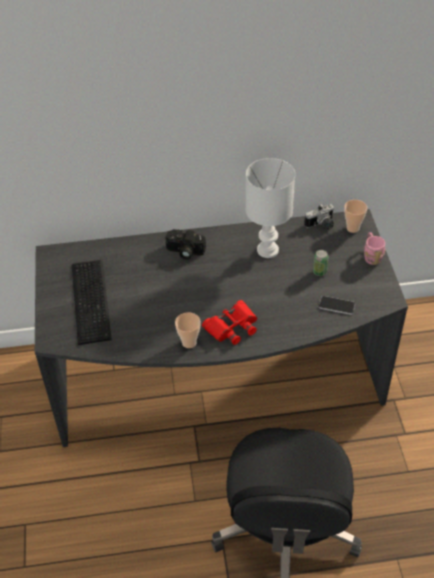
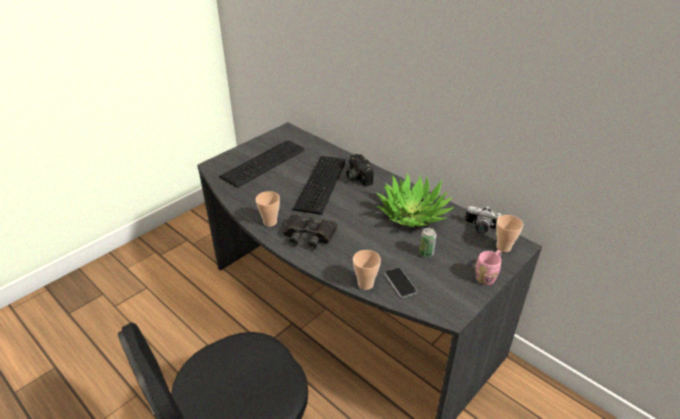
camera: 50 degrees right, 10 degrees down
red binoculars [202,300,257,345] -> black binoculars [283,214,337,250]
white table lamp [246,158,295,258] -> potted plant [376,173,454,227]
none -> keyboard [292,156,346,215]
none -> cup [353,250,381,290]

